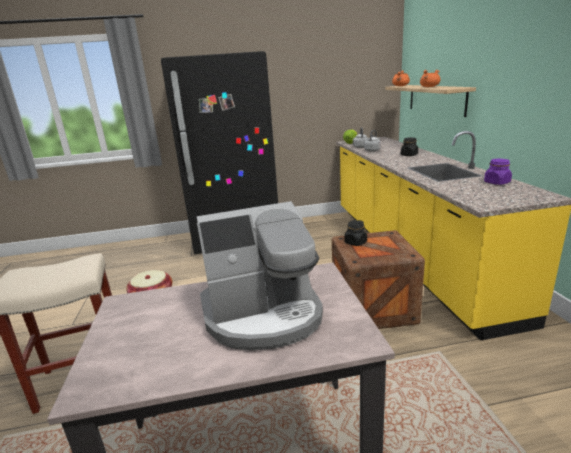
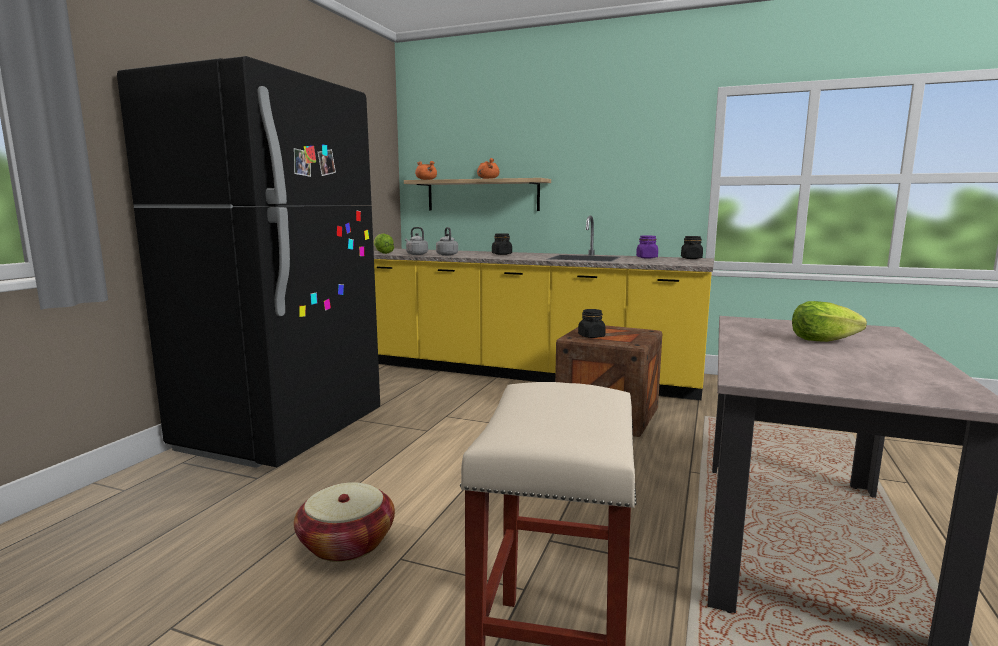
camera: 60 degrees left, 10 degrees down
coffee machine [197,201,323,350] -> lettuce [792,301,867,342]
none -> black jar [681,236,703,259]

